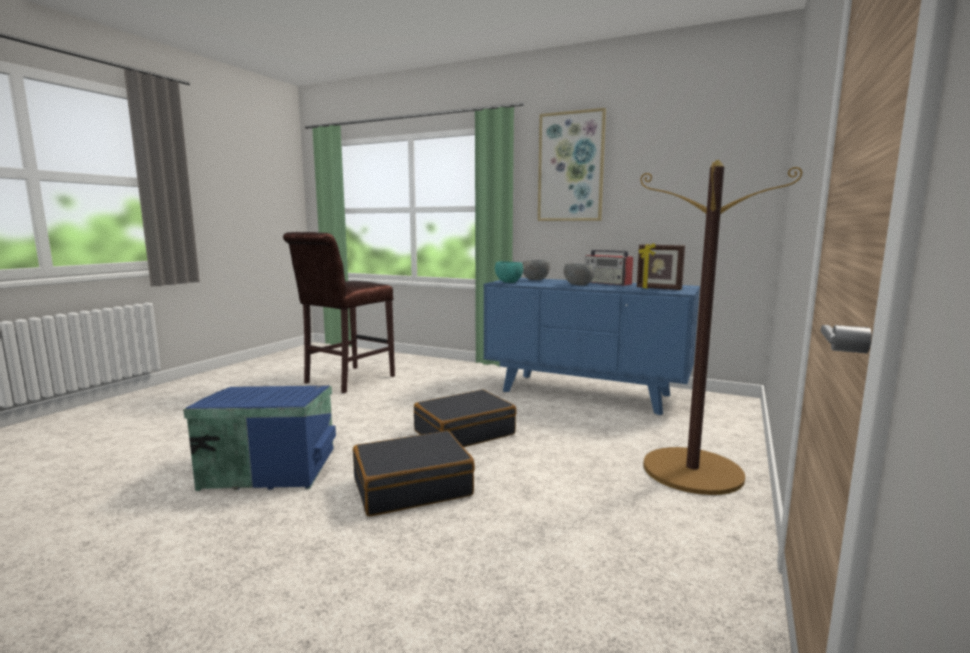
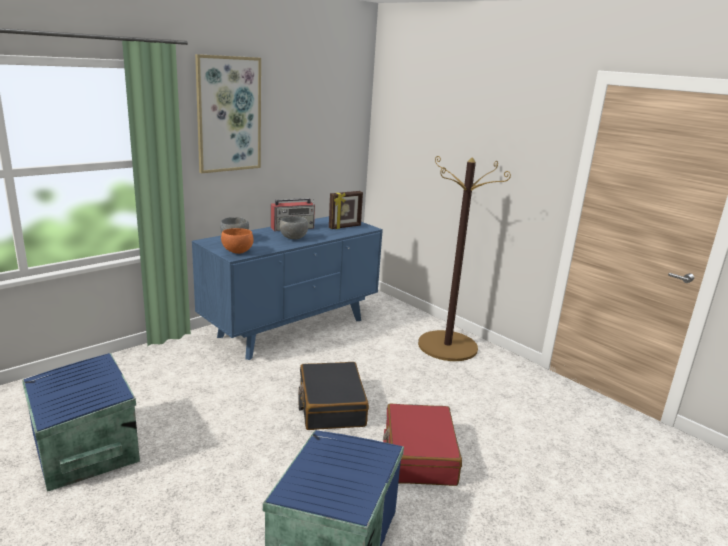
camera: 70 degrees left, 10 degrees up
brown stool [283,232,395,393] -> blue storage box [22,353,140,492]
black suitcase [353,431,475,516] -> red suitcase [383,404,462,486]
turquoise bowl [495,261,523,283] -> orange bowl [221,228,254,254]

